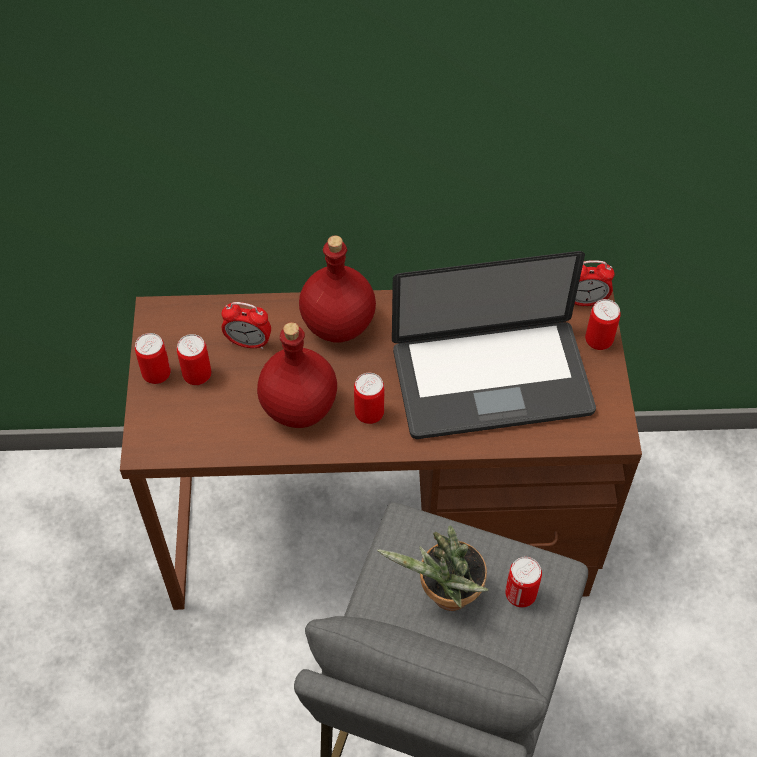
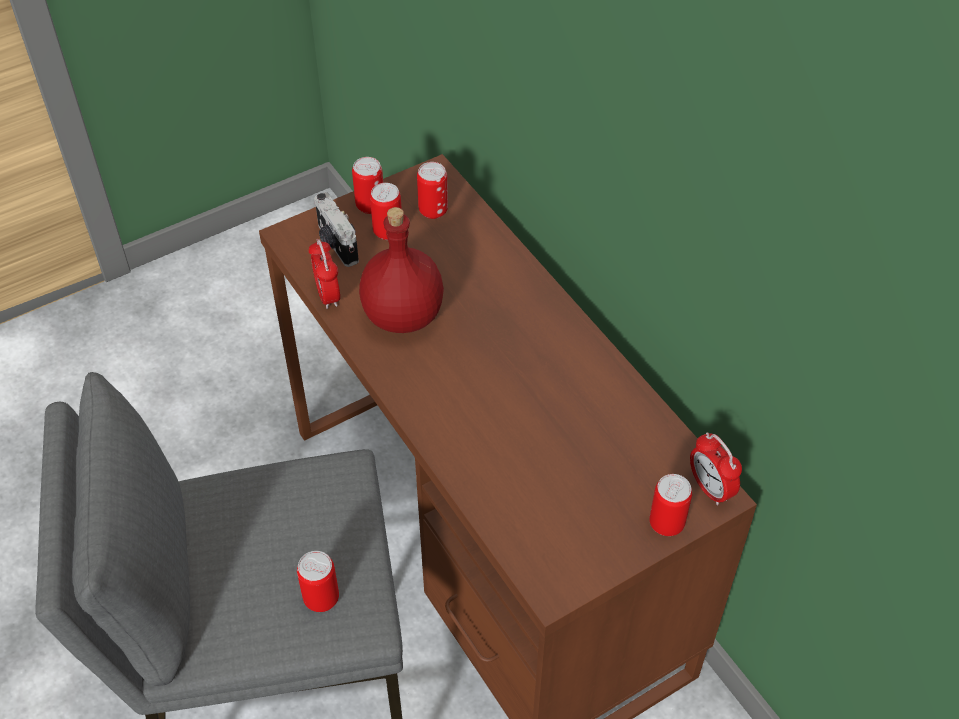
camera: 60 degrees right, 5 degrees down
alarm clock [221,302,271,349] -> alarm clock moved to [309,239,340,309]
red bottle [299,235,376,342] -> none
can [354,373,384,424] -> can moved to [417,162,448,219]
potted plant [377,525,489,611] -> none
laptop [392,251,596,439] -> none
none -> camera [314,192,359,267]

